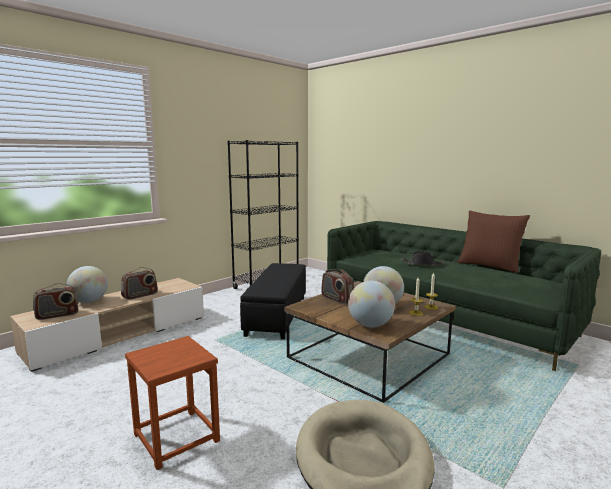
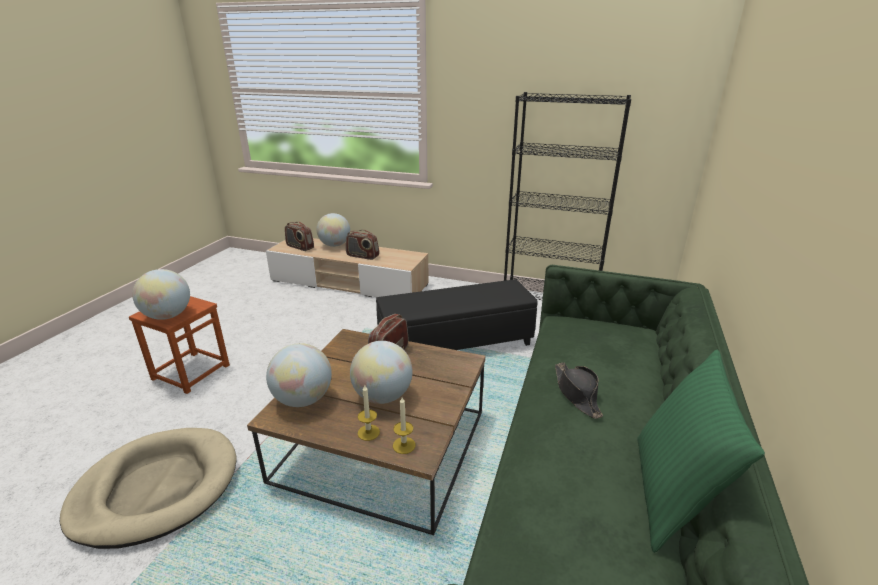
camera: 65 degrees right, 15 degrees up
brown pillow [457,210,530,273] -> green pillow [637,350,765,553]
none -> globe [132,269,190,320]

